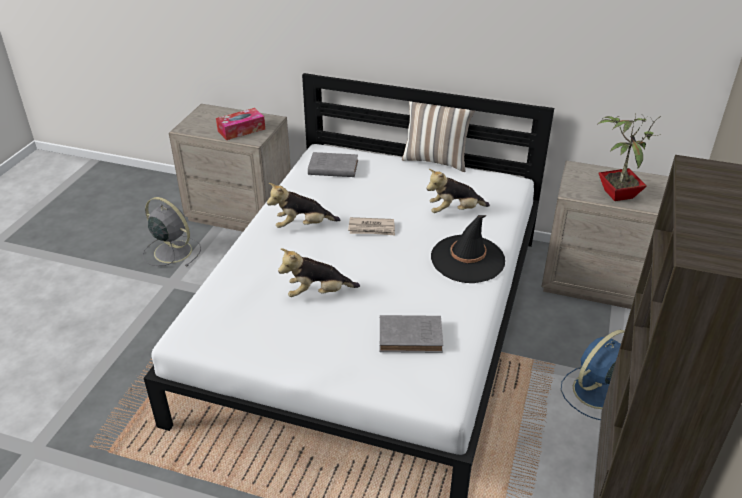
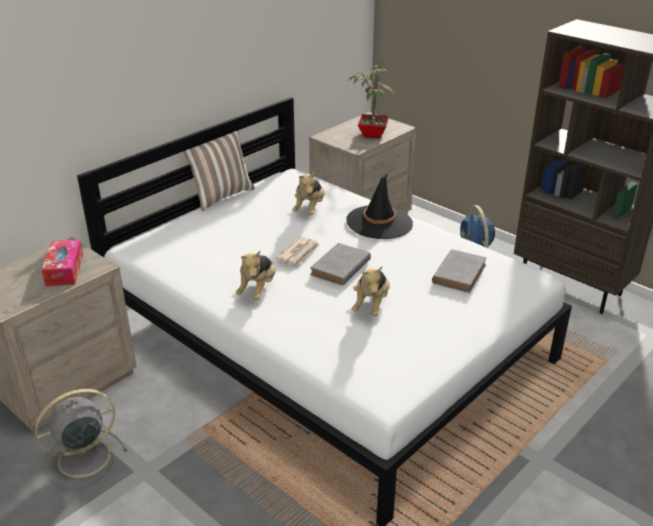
camera: 65 degrees left, 5 degrees down
grey book [308,152,358,177] -> grey book moved to [310,243,371,286]

